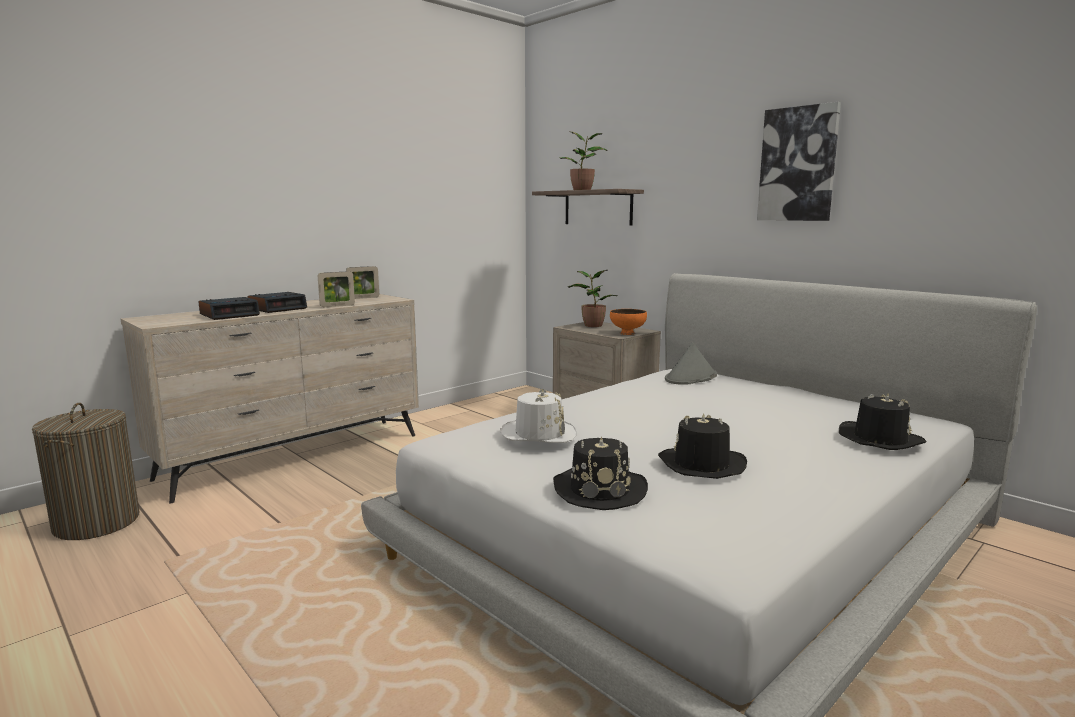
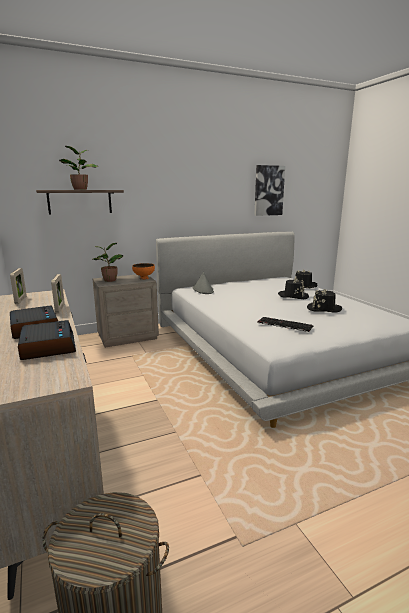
camera: 70 degrees left, 5 degrees up
white hat [500,389,577,443] -> keyboard [257,317,313,332]
black hat [553,436,648,510] -> black hat moved to [278,278,309,299]
picture [757,102,841,221] -> picture moved to [254,165,285,216]

